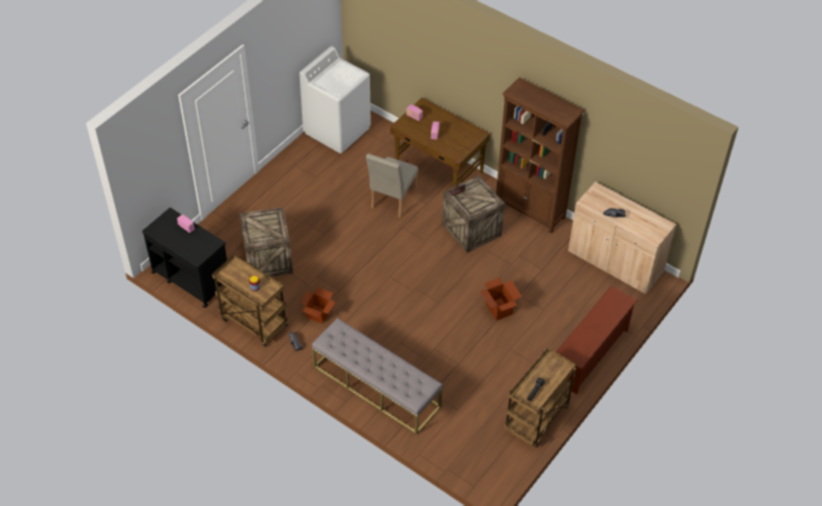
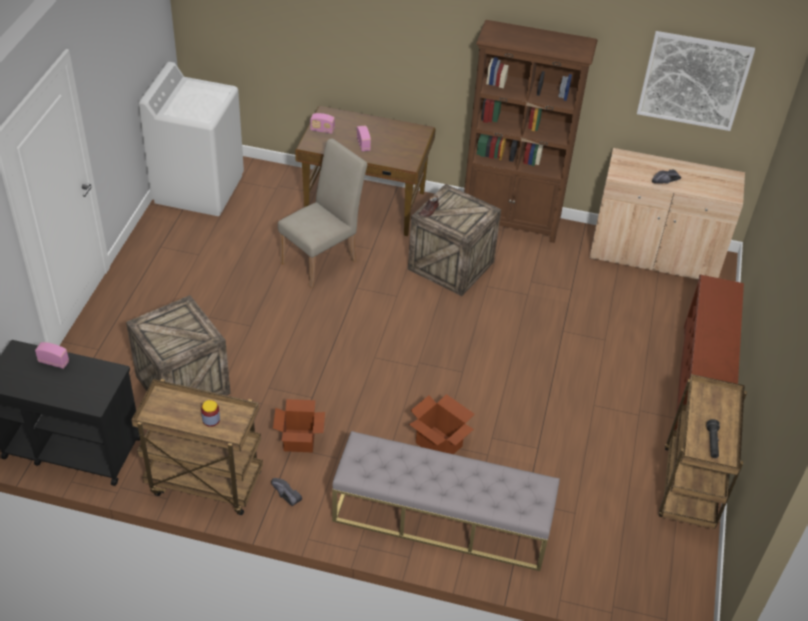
camera: 25 degrees left, 5 degrees down
beige chair [366,153,418,218] -> beige chair turned 135 degrees counterclockwise [278,139,368,288]
cardboard box [480,278,522,321] -> cardboard box moved to [409,394,474,454]
none -> picture [637,31,755,131]

